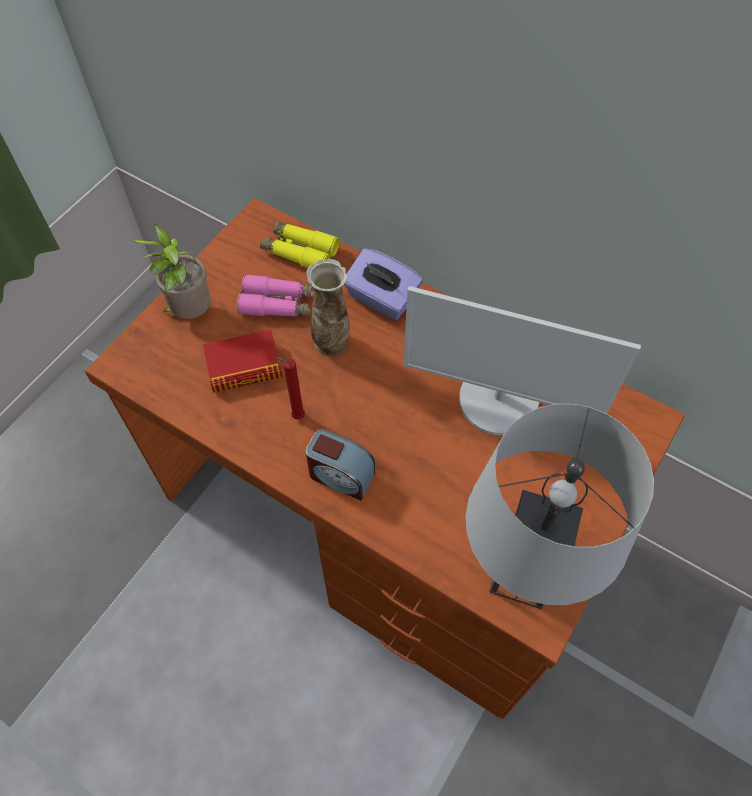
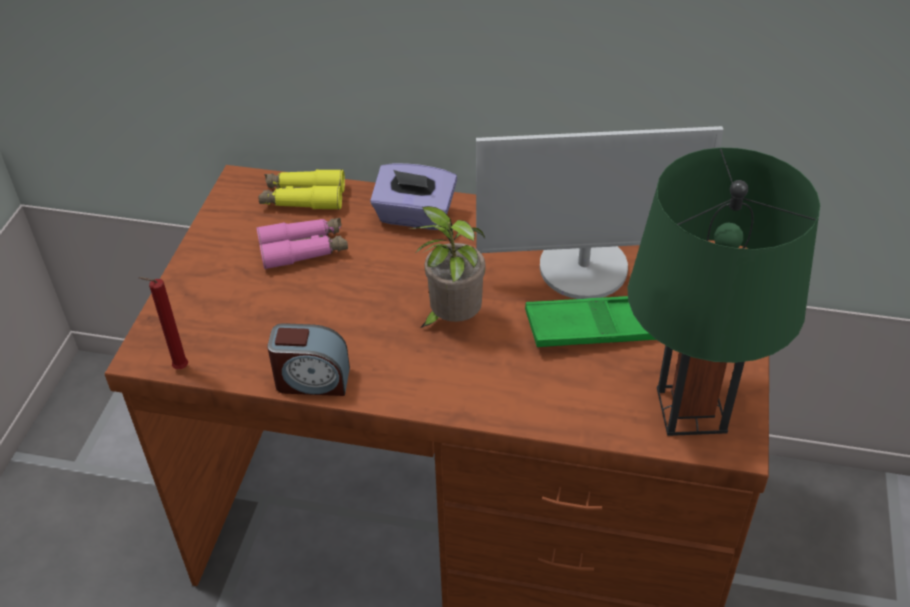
camera: 20 degrees left, 15 degrees down
potted plant [133,224,211,319] -> potted plant moved to [410,206,486,328]
book [203,330,282,393] -> none
red candle [276,357,305,420] -> red candle moved to [139,277,188,369]
alarm clock [305,429,375,500] -> alarm clock moved to [267,323,350,396]
vase [307,259,350,356] -> none
grey table lamp [466,404,654,609] -> green table lamp [627,148,820,436]
none -> green tray [525,296,656,347]

